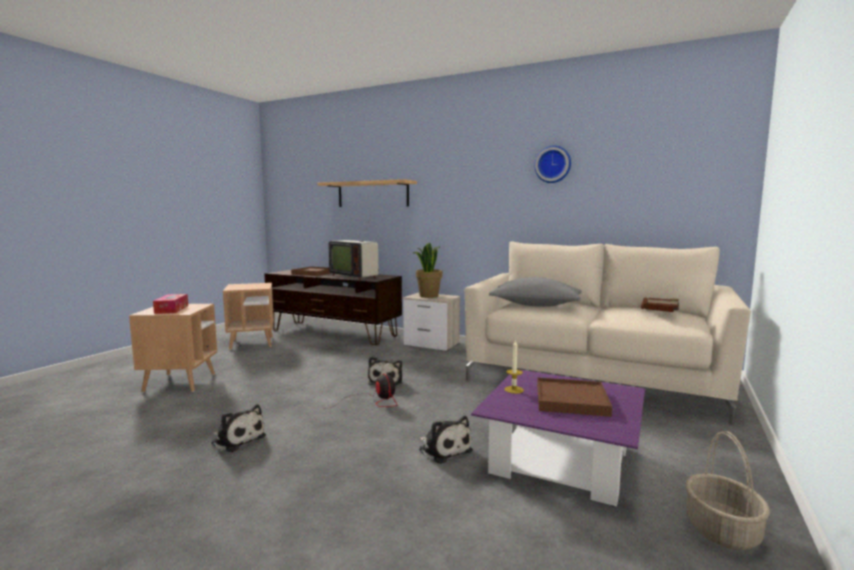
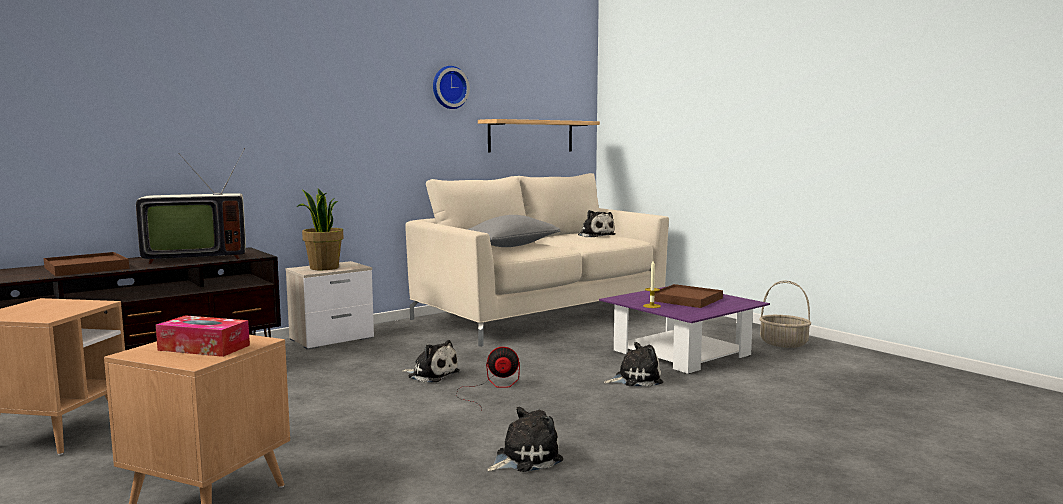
camera: 65 degrees left, 0 degrees up
shelf [317,179,417,207] -> shelf moved to [478,119,600,152]
brown book [641,298,679,312] -> plush toy [577,210,615,237]

